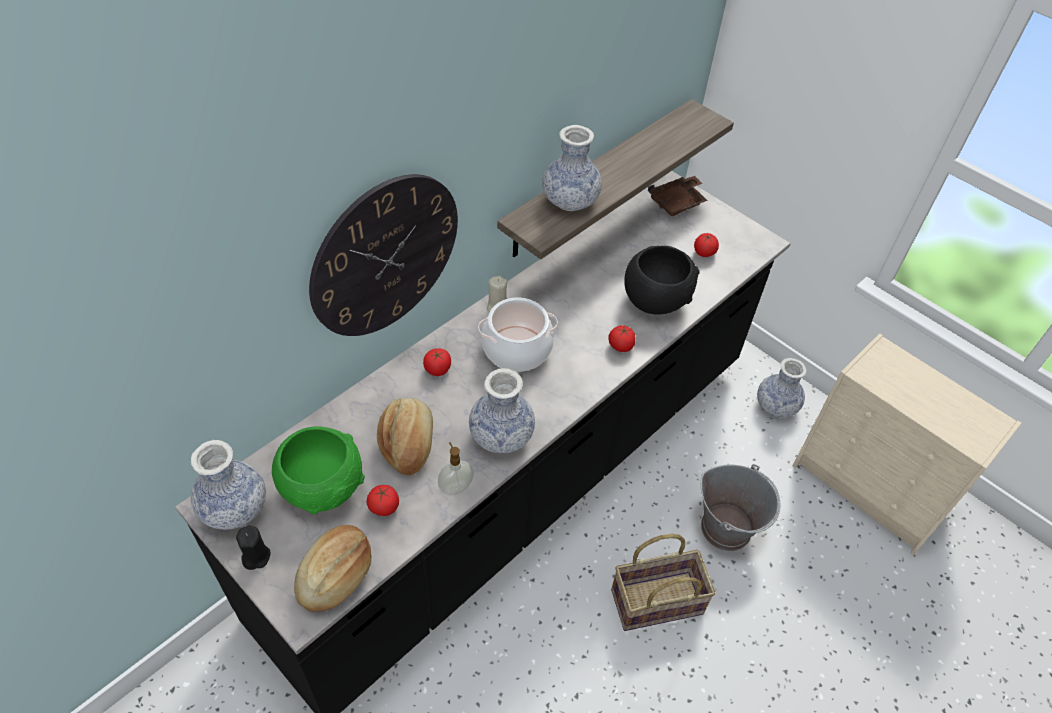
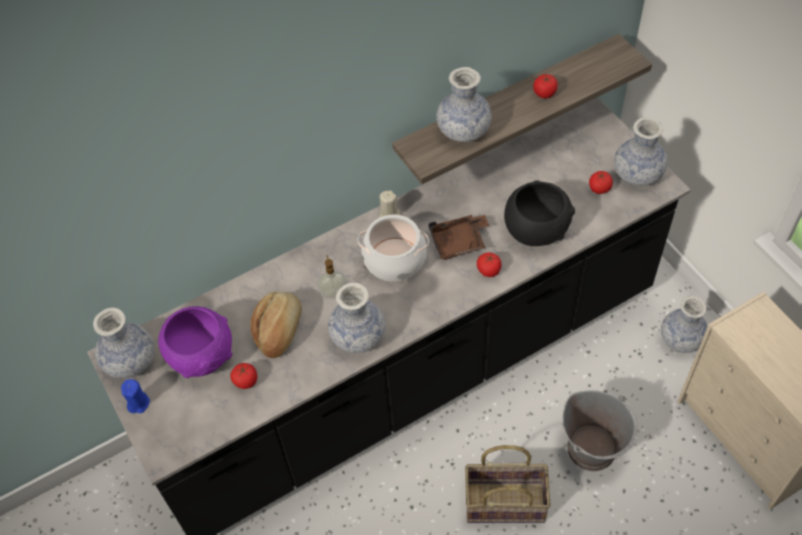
camera: 20 degrees right, 5 degrees up
black candle [236,526,271,570] -> blue candle [121,379,150,413]
green bowl [272,426,365,514] -> purple bowl [158,306,233,378]
bread [294,525,372,612] -> none
wall clock [309,174,458,336] -> none
tomato [423,348,451,376] -> tomato moved to [533,74,558,98]
soap dispenser [438,442,474,495] -> soap dispenser moved to [318,255,348,298]
brown tray [648,176,708,216] -> brown tray moved to [429,215,489,260]
none -> vase [614,117,667,186]

